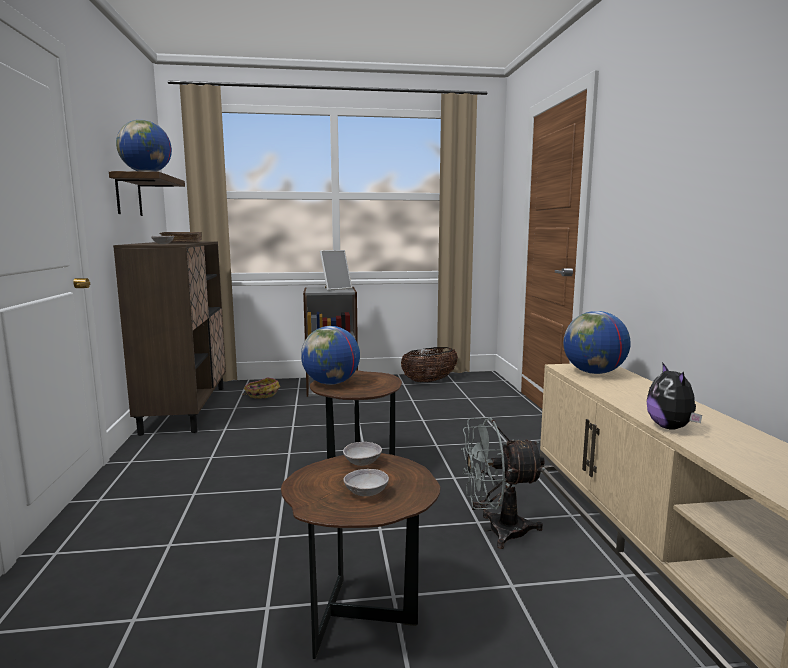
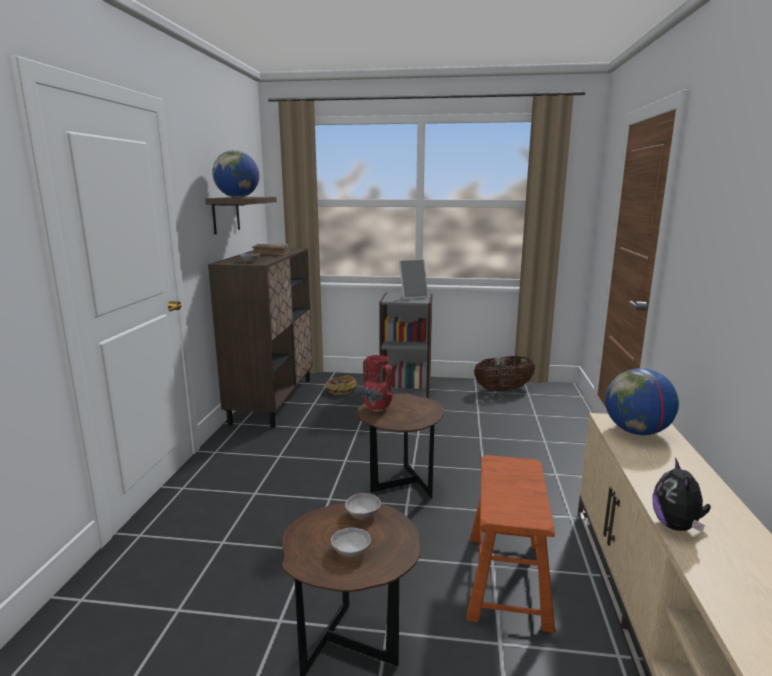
camera: 15 degrees right, 5 degrees up
globe [301,326,360,385] -> red vase [363,355,393,412]
grey fan [461,417,546,549] -> brown stool [466,455,555,633]

